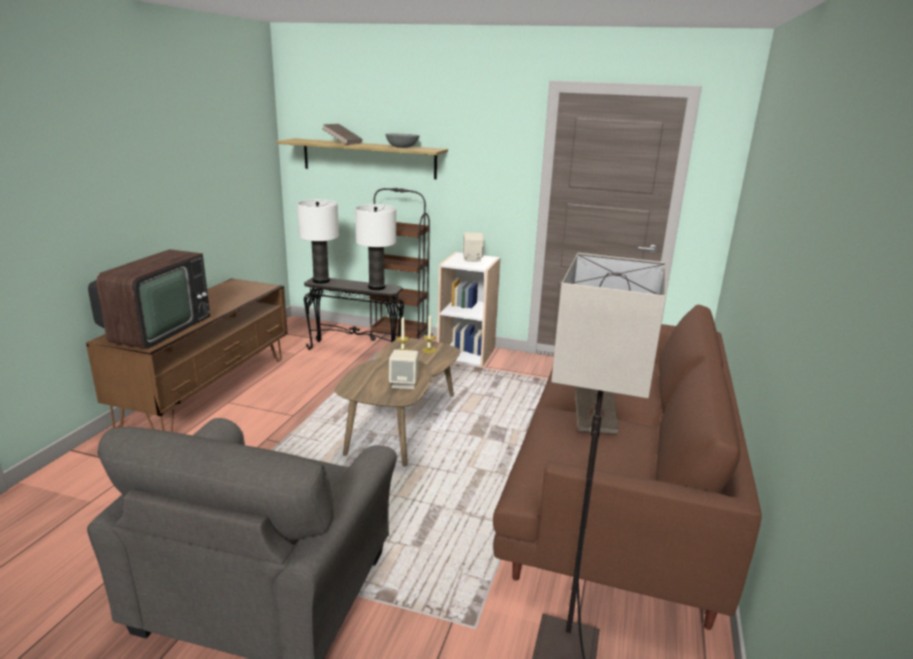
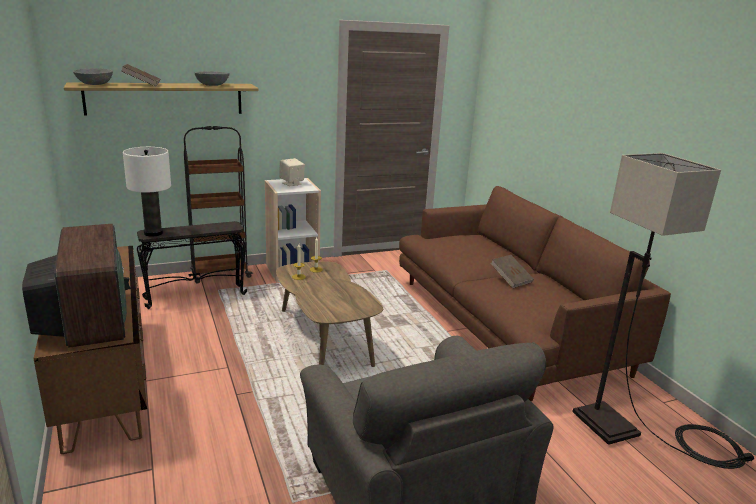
camera: 40 degrees left, 0 degrees up
white table lamp [355,204,396,290] -> none
beige speaker [389,350,419,389] -> none
none -> grey bowl [73,68,113,85]

